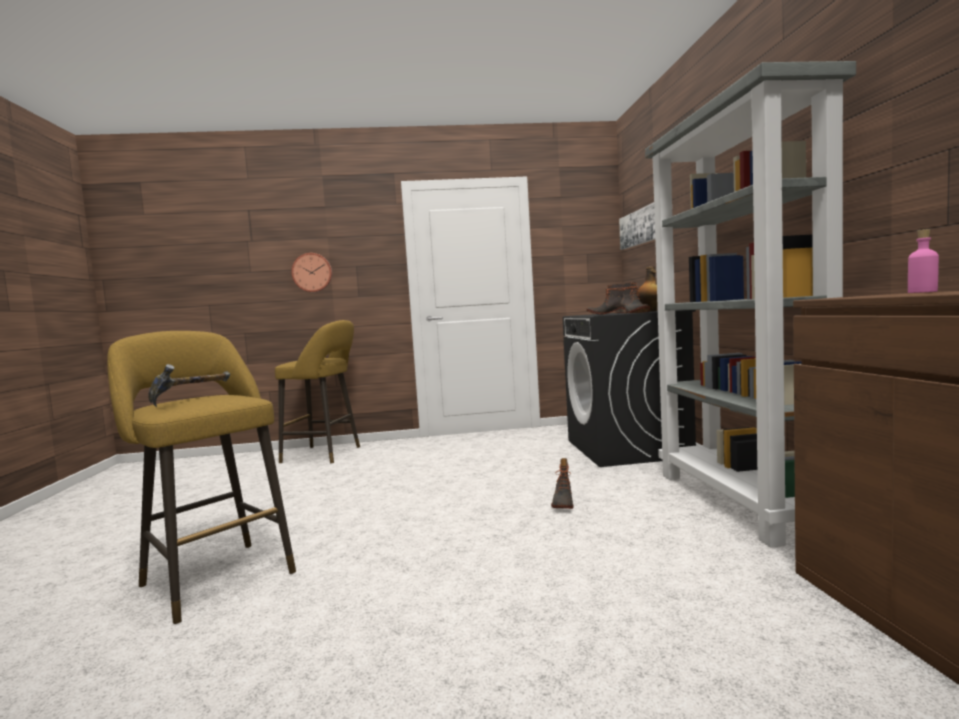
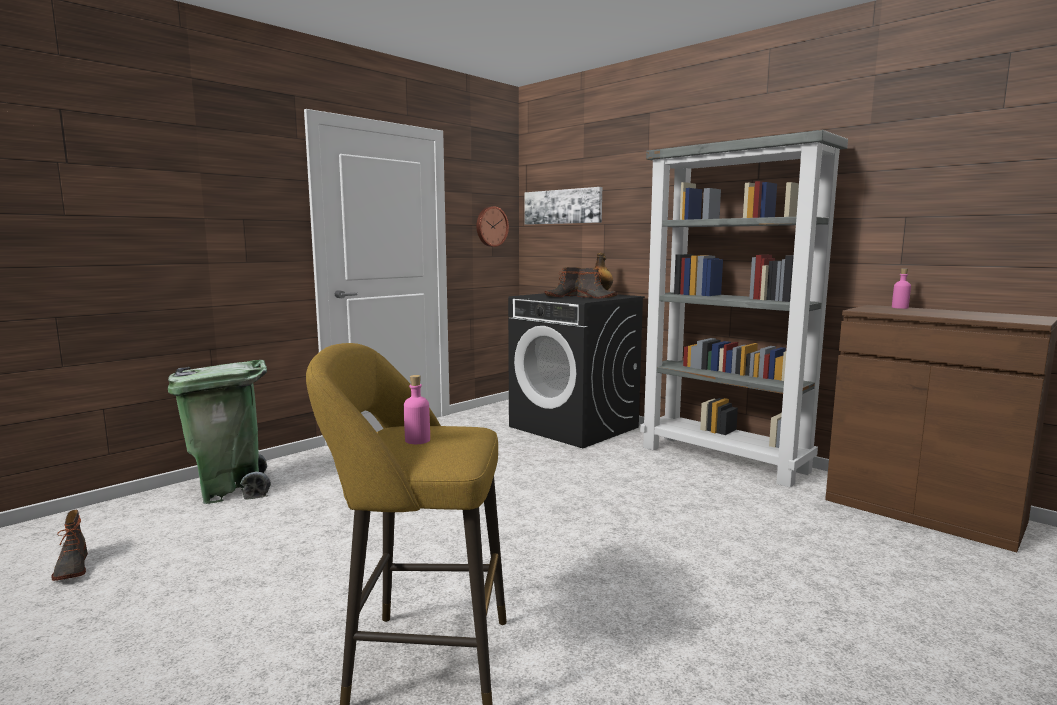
camera: 40 degrees left, 5 degrees up
hammer [148,364,230,407] -> pink bottle [404,375,430,444]
yellow stool [275,320,360,463] -> green trash can [168,360,271,504]
wall clock [291,253,332,292] -> wall clock moved to [476,206,509,247]
boot [551,458,574,509] -> boot moved to [51,510,88,581]

